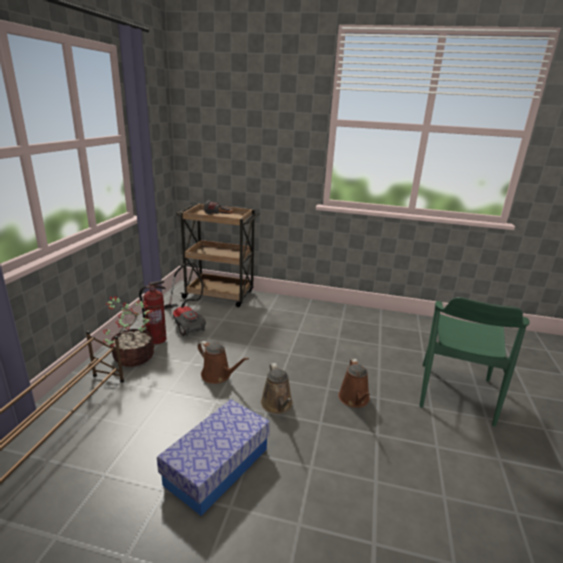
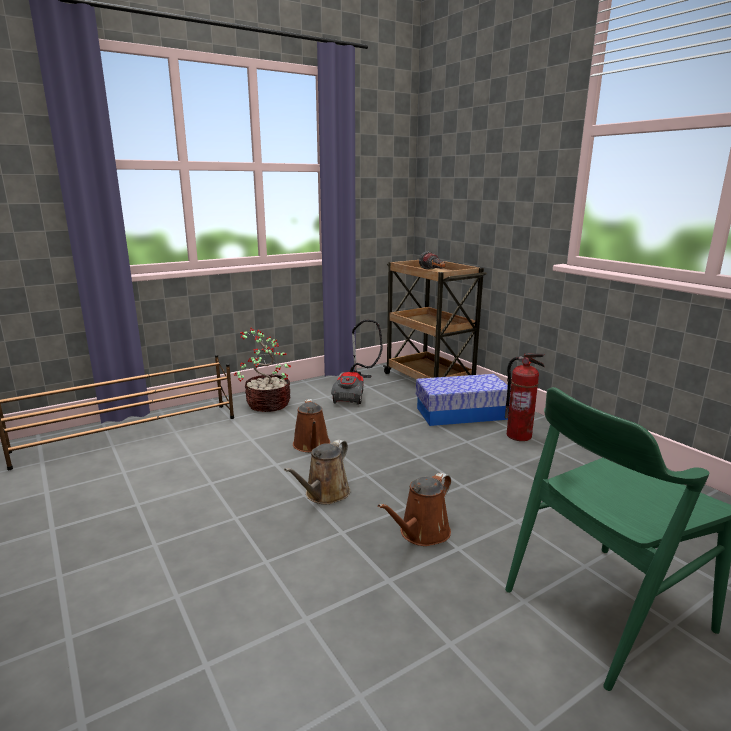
camera: 45 degrees right, 5 degrees down
fire extinguisher [139,280,167,344] -> fire extinguisher moved to [505,353,545,441]
storage box [157,399,270,516] -> storage box moved to [416,374,511,426]

